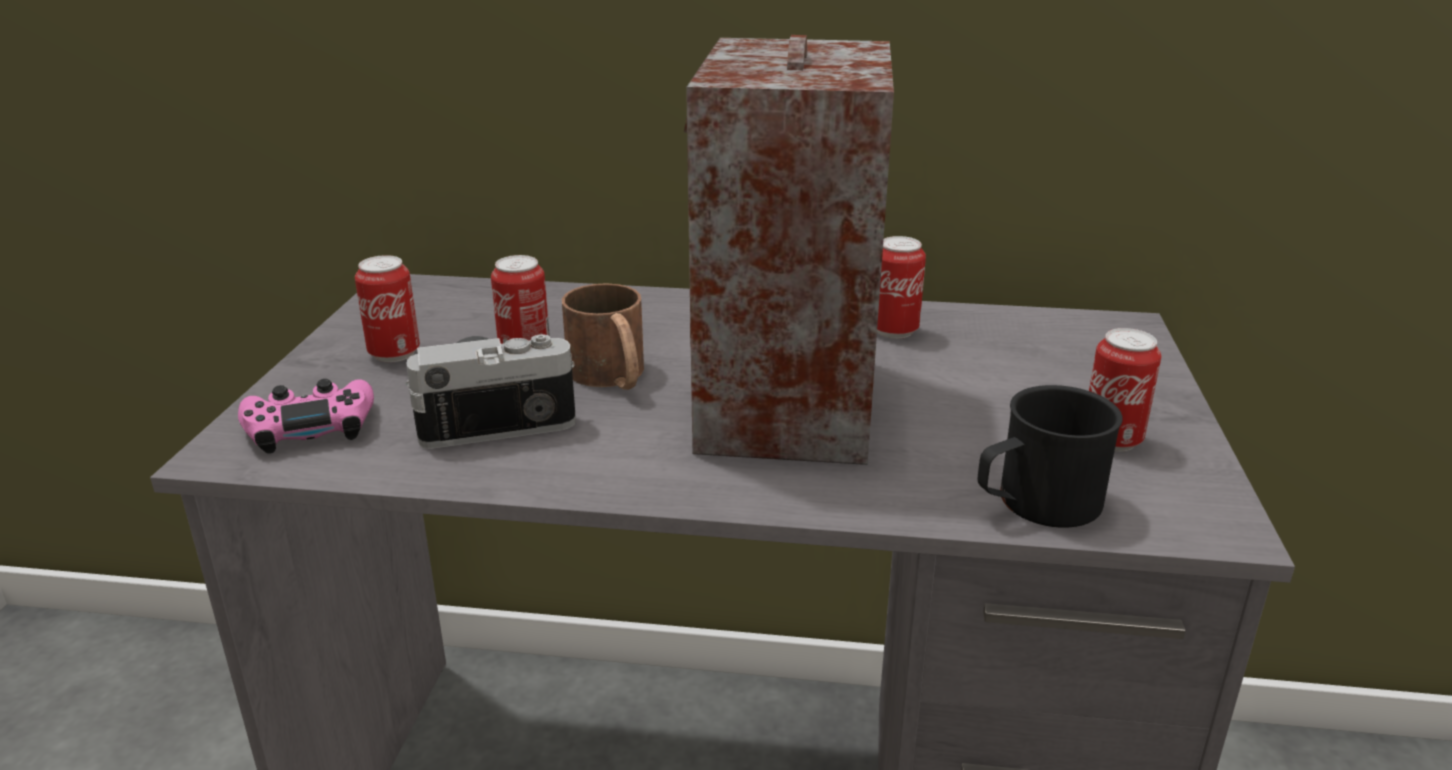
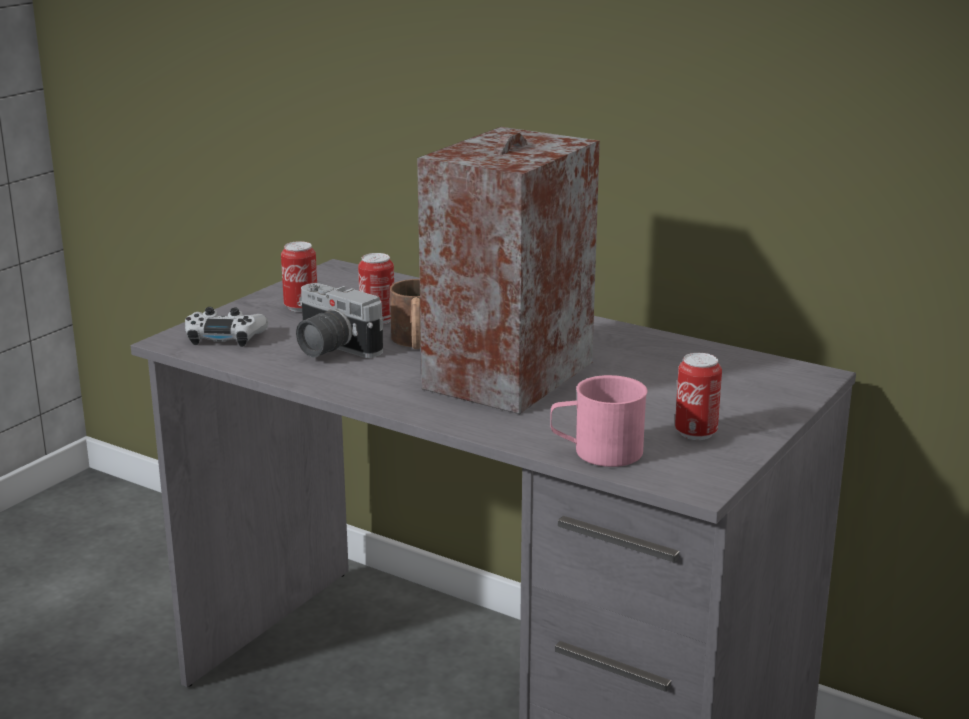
camera: 25 degrees right, 5 degrees down
pink game controller [238,379,374,454] -> white game controller [185,307,268,347]
camera [406,334,576,449] -> camera turned 150 degrees counterclockwise [296,283,384,358]
can [877,236,926,339] -> none
black mug [978,385,1123,528] -> pink mug [550,375,648,467]

